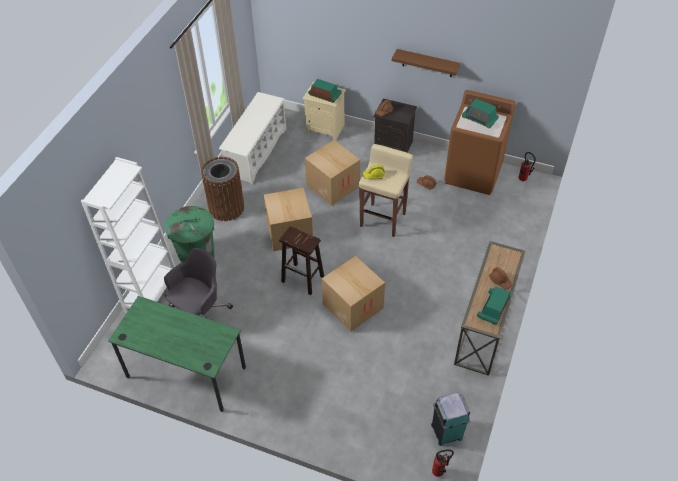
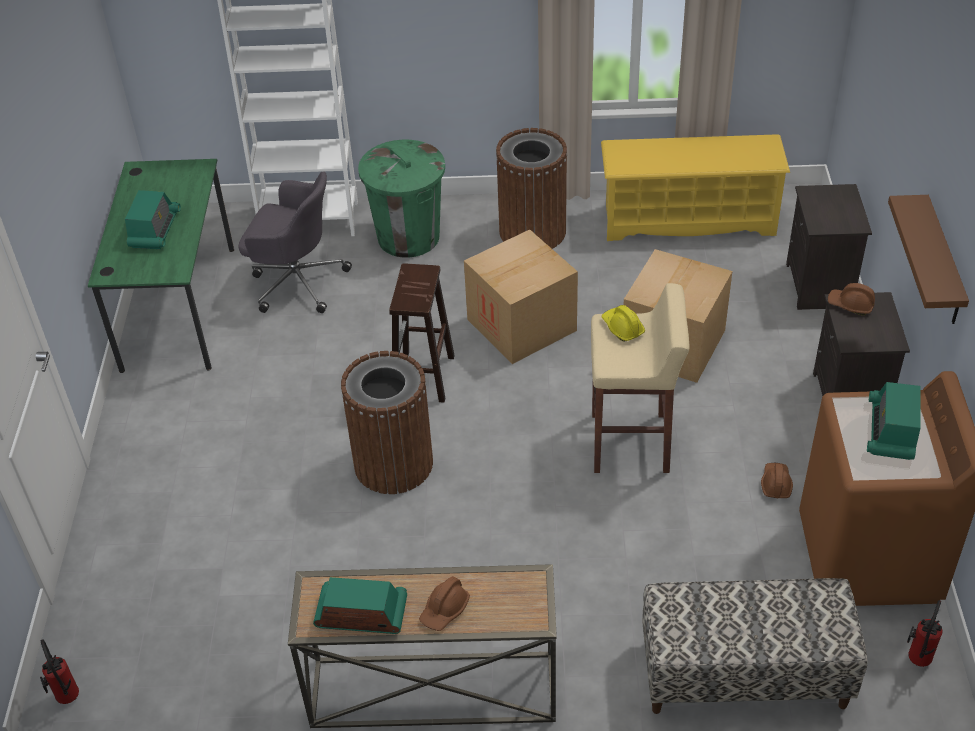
camera: 70 degrees right, 5 degrees down
white shoe rack [219,92,286,184] -> yellow shoe rack [601,134,790,241]
beige nightstand [302,82,346,141] -> black nightstand [786,184,872,310]
radio [308,79,342,103] -> radio moved to [125,190,181,249]
cardboard box [322,256,385,332] -> brown trash can [341,351,433,494]
turquoise trash can [431,392,470,446] -> none
none -> bench [642,578,867,714]

